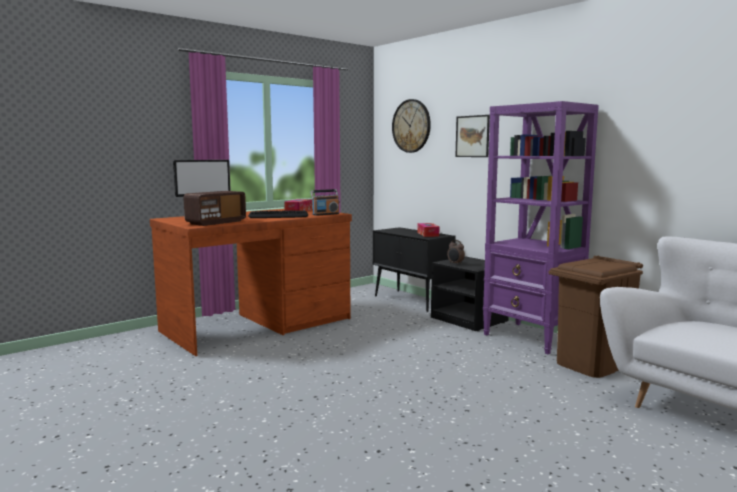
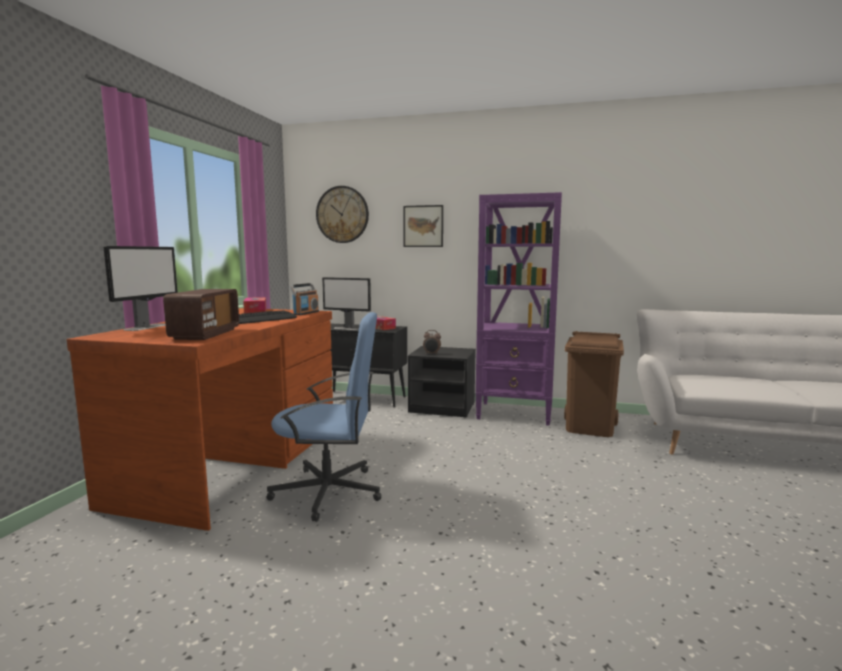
camera: 35 degrees left, 0 degrees up
none -> blue office chair [266,312,382,522]
none -> monitor [322,277,371,330]

